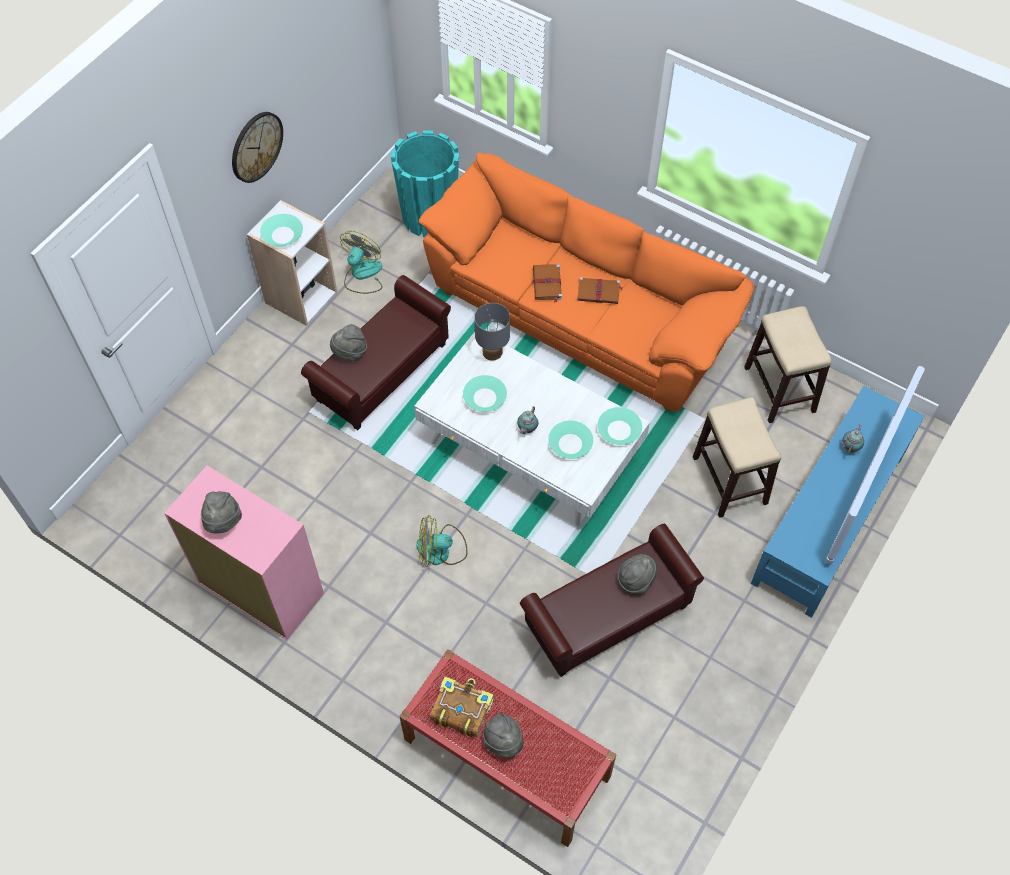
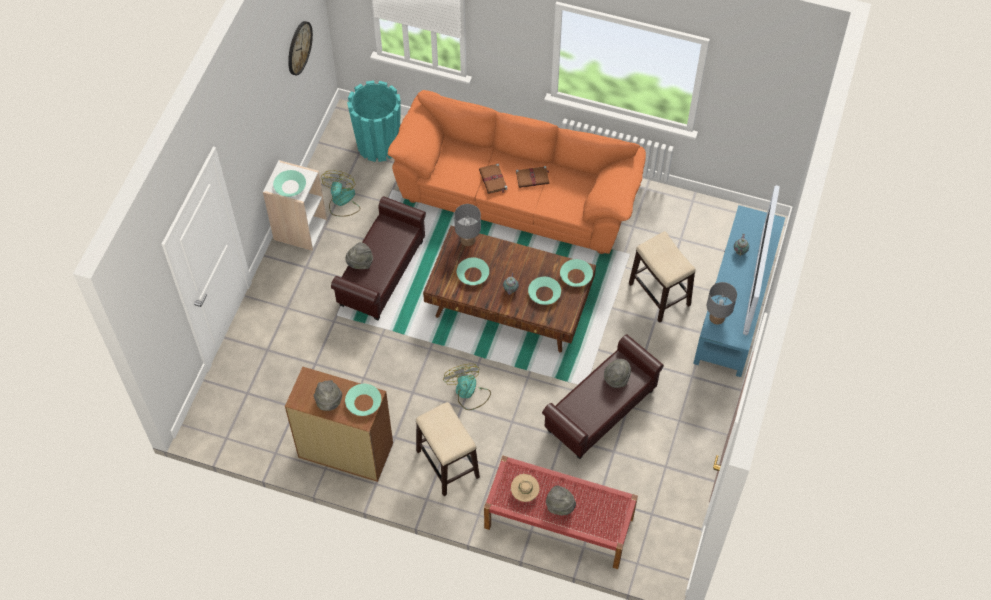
camera: 15 degrees left, 0 degrees up
pink cabinet [164,466,324,640] -> brown cabinet [285,367,393,482]
wall clock [232,112,283,183] -> wall clock moved to [288,21,313,76]
white coffee table [414,332,650,526] -> brown coffee table [423,226,596,353]
fan [416,515,468,567] -> fan turned 90 degrees clockwise [443,364,491,410]
book [430,676,494,737] -> beige hat [511,474,539,502]
stool [744,306,832,423] -> stool moved to [416,402,480,496]
none -> turquoise bowl [345,384,381,416]
none -> grey table lamp [707,282,737,324]

